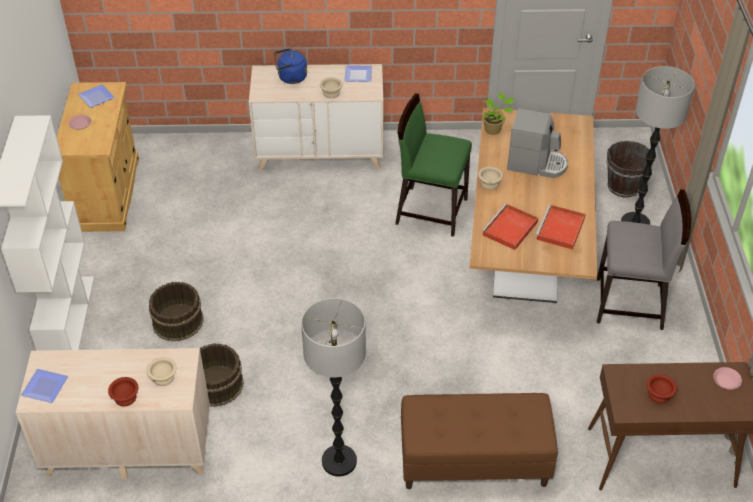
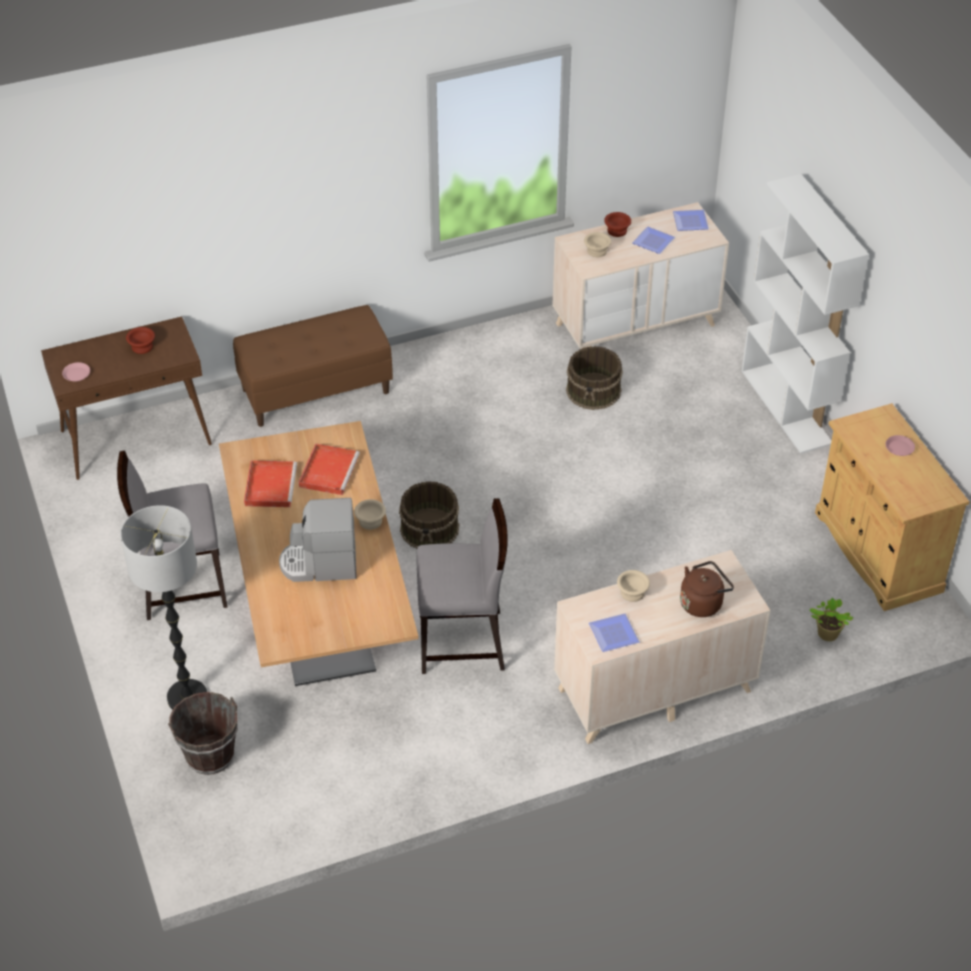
camera: 160 degrees right, 0 degrees up
plate [78,84,115,108] -> plate moved to [632,227,675,254]
brown bucket [149,282,204,341] -> brown bucket moved to [399,481,459,549]
blue kettle [274,48,307,84] -> brown kettle [680,561,734,617]
floor lamp [301,298,366,477] -> none
green chair [395,94,472,237] -> grey chair [416,498,508,674]
potted plant [481,93,514,135] -> potted plant moved to [809,598,853,641]

